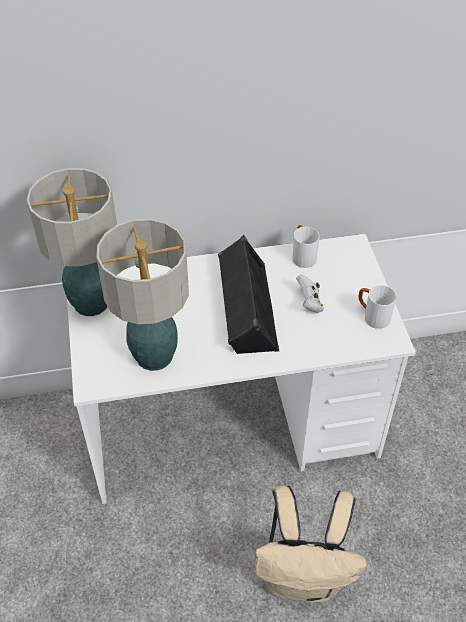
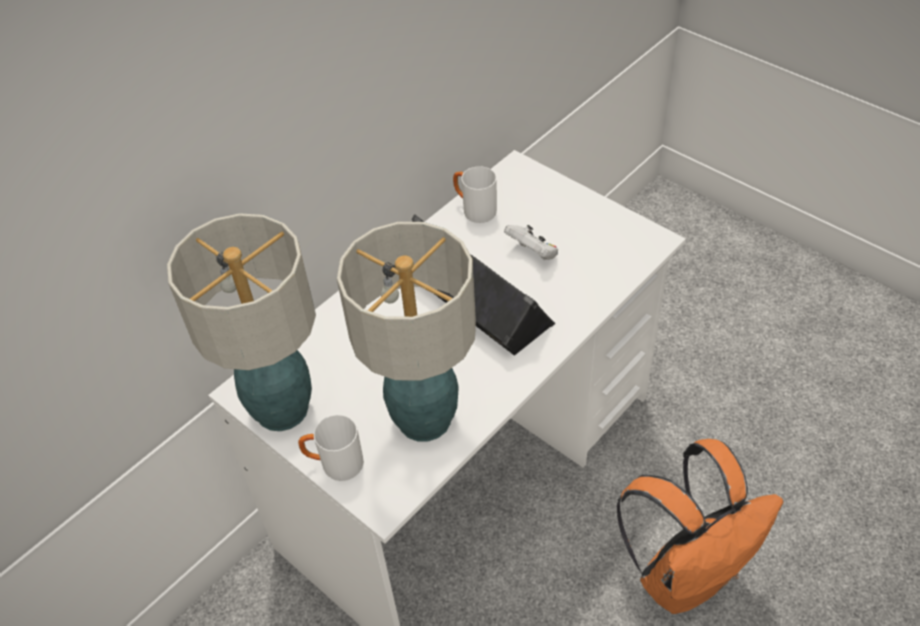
camera: 35 degrees left, 0 degrees up
beige backpack [254,486,367,602] -> orange backpack [617,439,784,614]
white mug [358,285,397,329] -> white mug moved to [298,415,364,481]

